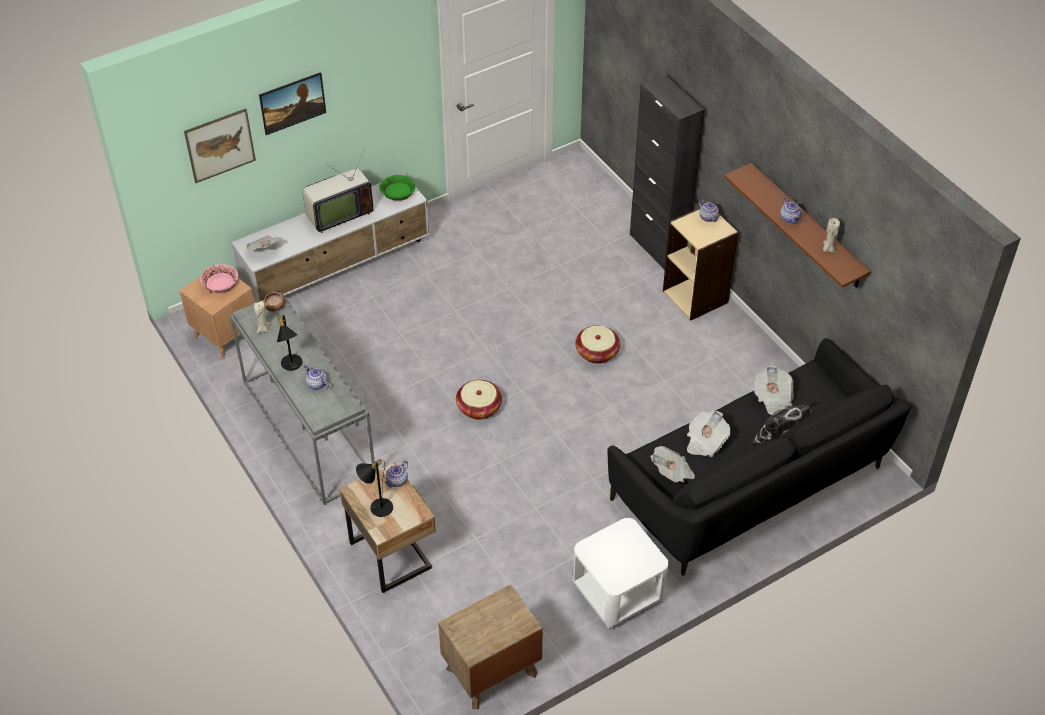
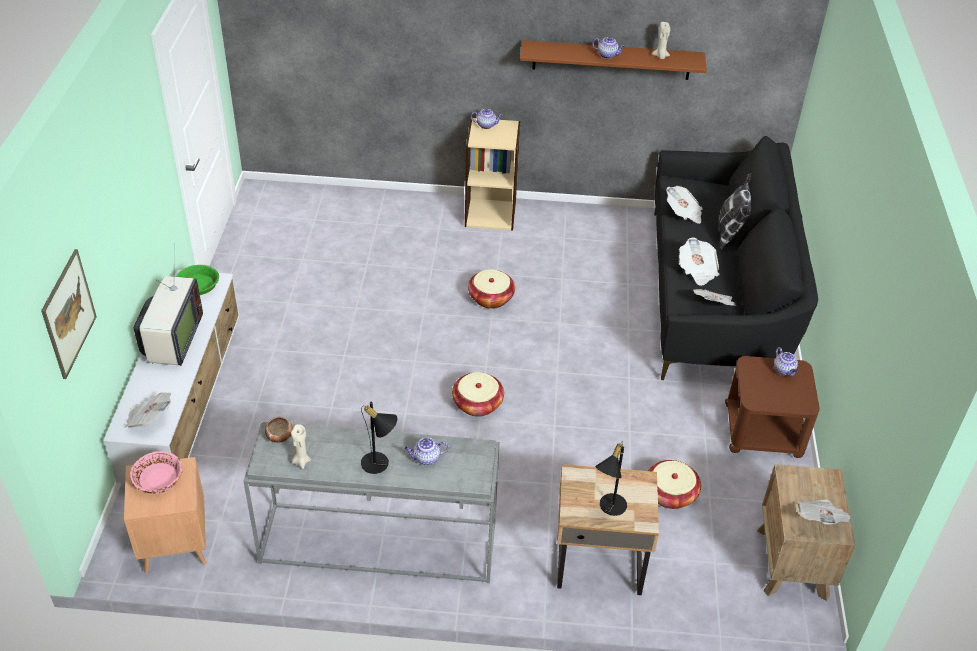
camera: 55 degrees left, 5 degrees down
picture [259,72,326,135] -> none
teapot [385,461,408,487] -> teapot moved to [774,347,798,376]
white side table [572,518,669,629] -> brown side table [725,356,819,458]
black cabinet [630,74,704,271] -> none
none -> basket [648,460,701,509]
none -> newspaper [797,499,851,525]

